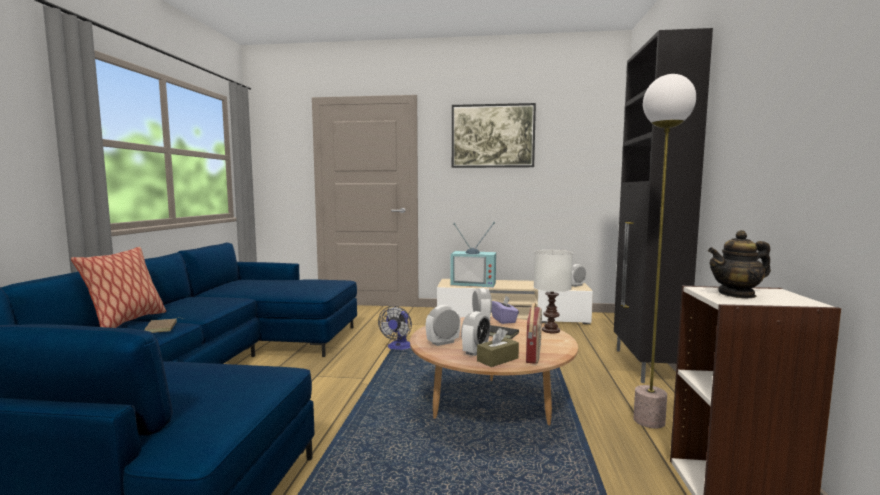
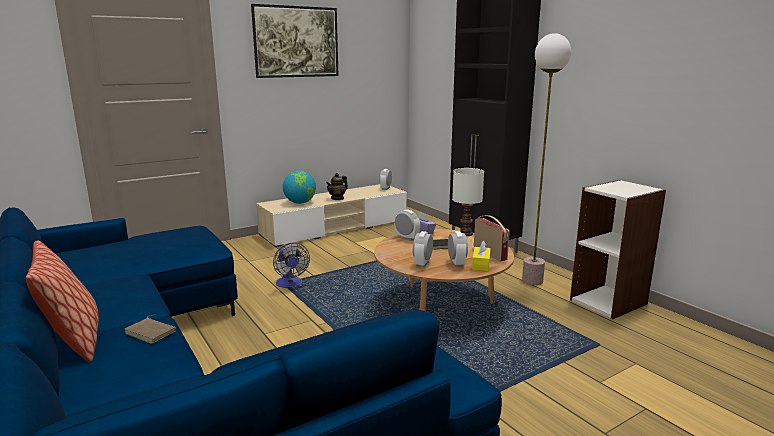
camera: 40 degrees left, 10 degrees up
television [450,222,496,287] -> globe [283,171,316,204]
brown tissue box [477,328,519,367] -> yellow tissue box [472,241,491,271]
teapot [708,230,771,298] -> teapot moved to [326,173,348,200]

